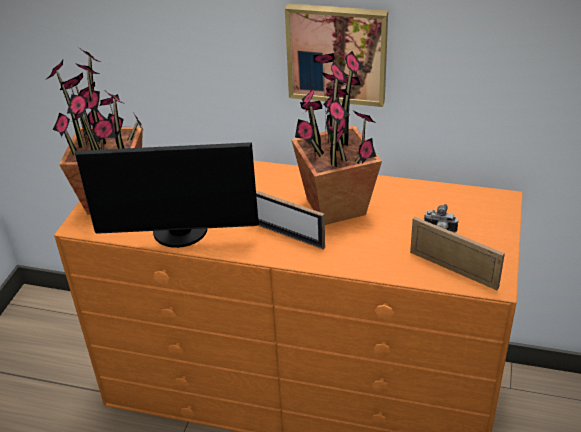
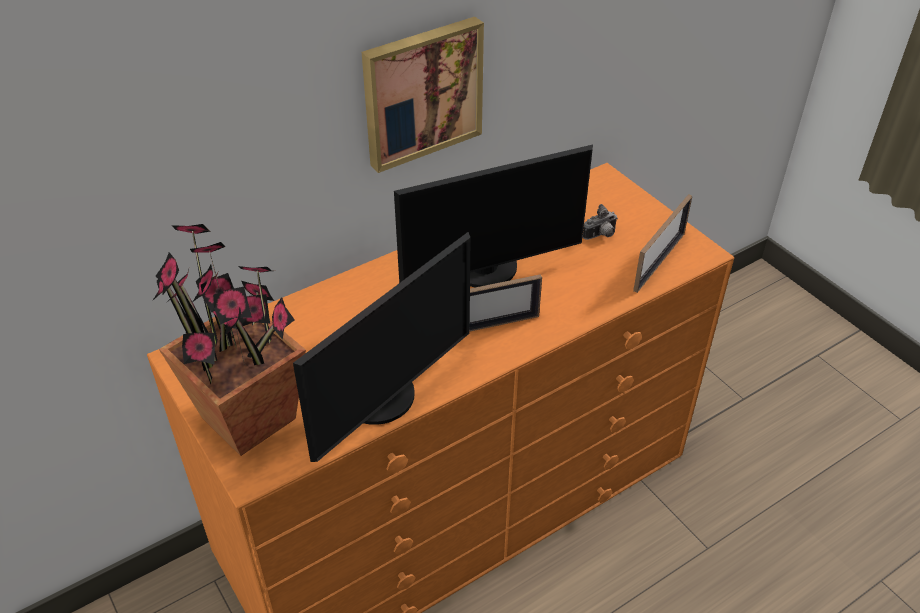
camera: 50 degrees left, 5 degrees up
potted plant [291,51,382,225] -> monitor [394,145,593,287]
picture frame [410,217,505,290] -> picture frame turned 135 degrees clockwise [633,194,692,293]

